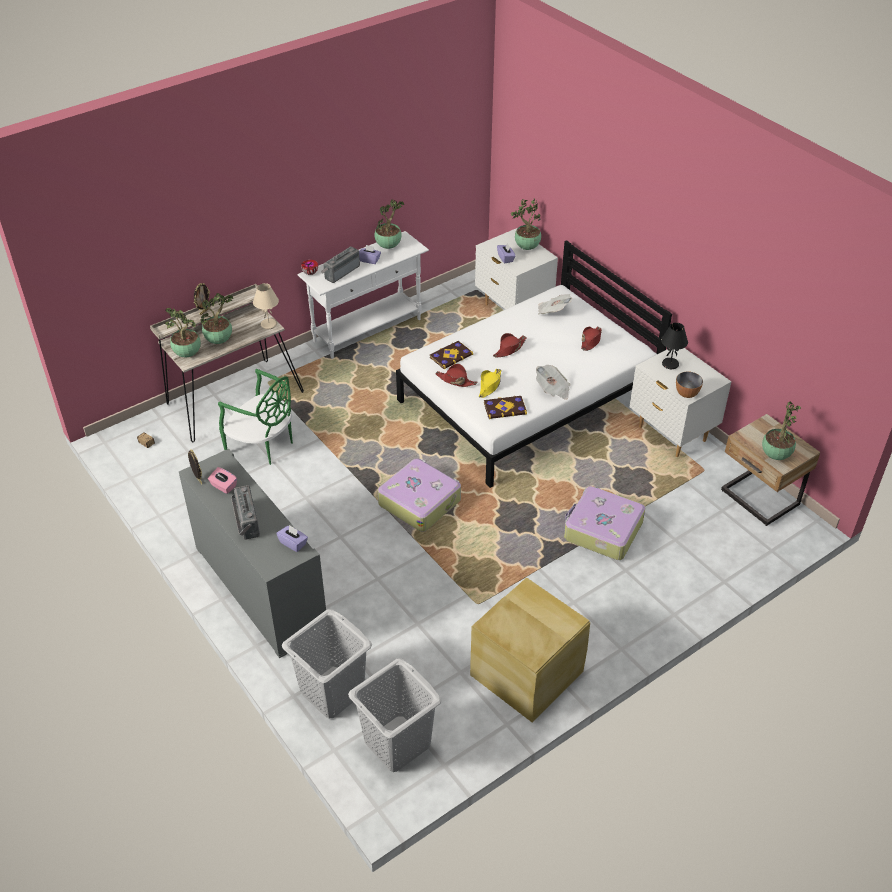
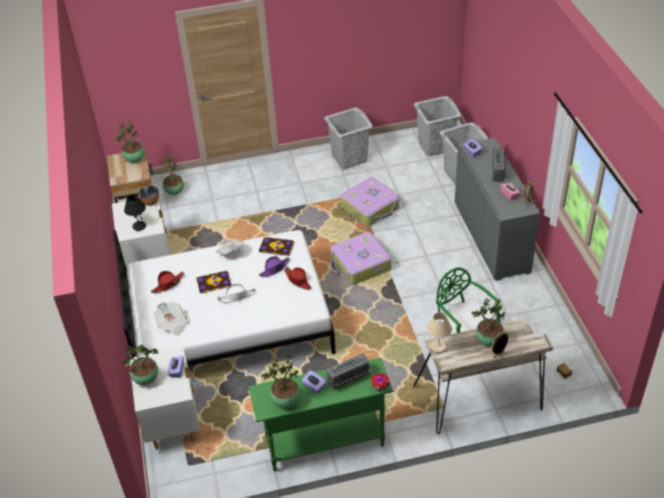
camera: 155 degrees left, 0 degrees up
potted plant [164,308,201,358] -> potted plant moved to [163,156,184,195]
white console table [298,231,429,359] -> green console table [249,358,393,472]
book [429,341,473,369] -> book moved to [196,270,231,293]
beige storage box [470,578,590,722] -> grey laundry basket [324,108,373,169]
yellow hat [479,369,501,398] -> purple hat [259,256,290,277]
red hat [493,333,527,357] -> white hat [218,284,255,303]
suitcase [564,486,645,560] -> suitcase moved to [340,177,399,226]

